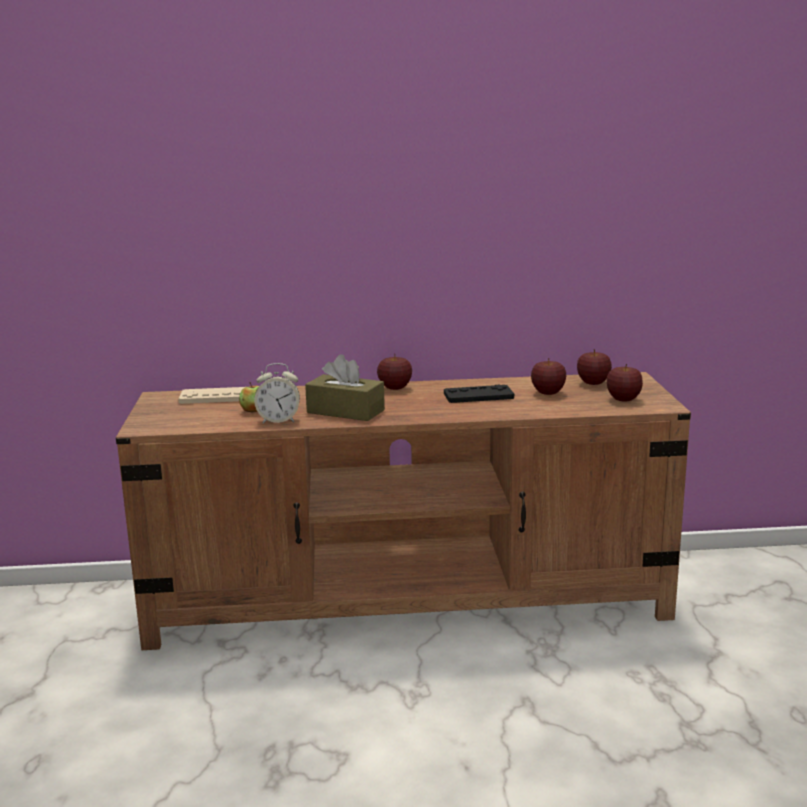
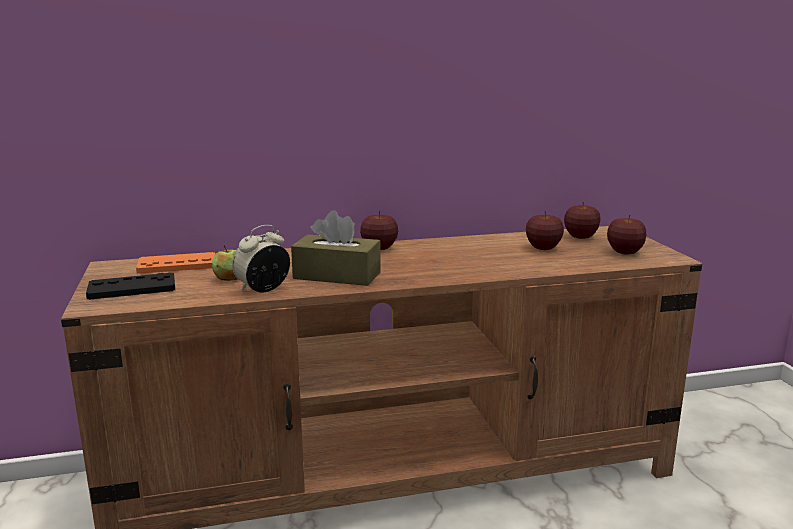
camera: 10 degrees left, 0 degrees up
beige game controller [178,387,245,404] -> orange game controller [136,252,215,274]
alarm clock [254,363,300,424] -> alarm clock turned 150 degrees clockwise [232,225,290,293]
black game controller [444,384,514,403] -> black game controller moved to [86,273,175,300]

